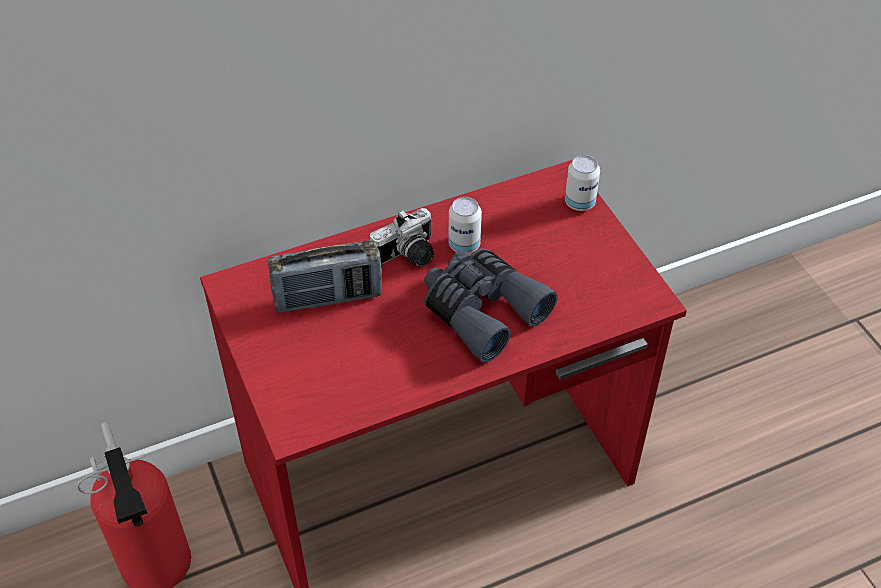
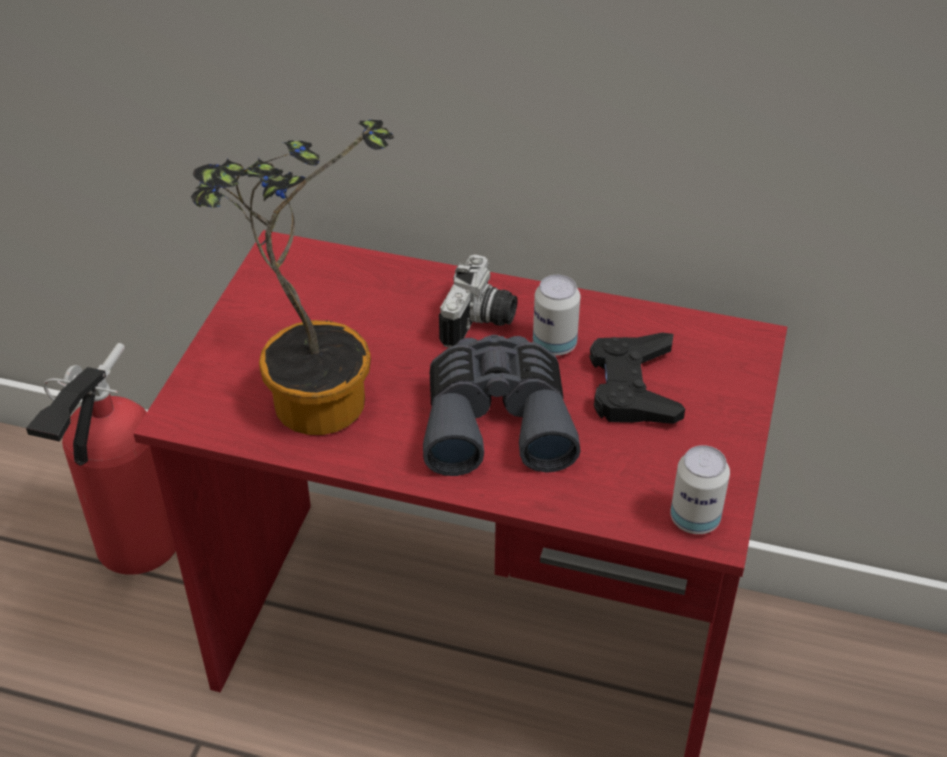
camera: 40 degrees right, 5 degrees down
radio [268,240,382,313] -> none
camera [370,208,434,267] -> camera turned 75 degrees counterclockwise [439,255,517,348]
can [565,155,600,211] -> can moved to [670,445,730,534]
none -> potted plant [191,120,394,435]
none -> black game controller [589,333,685,424]

